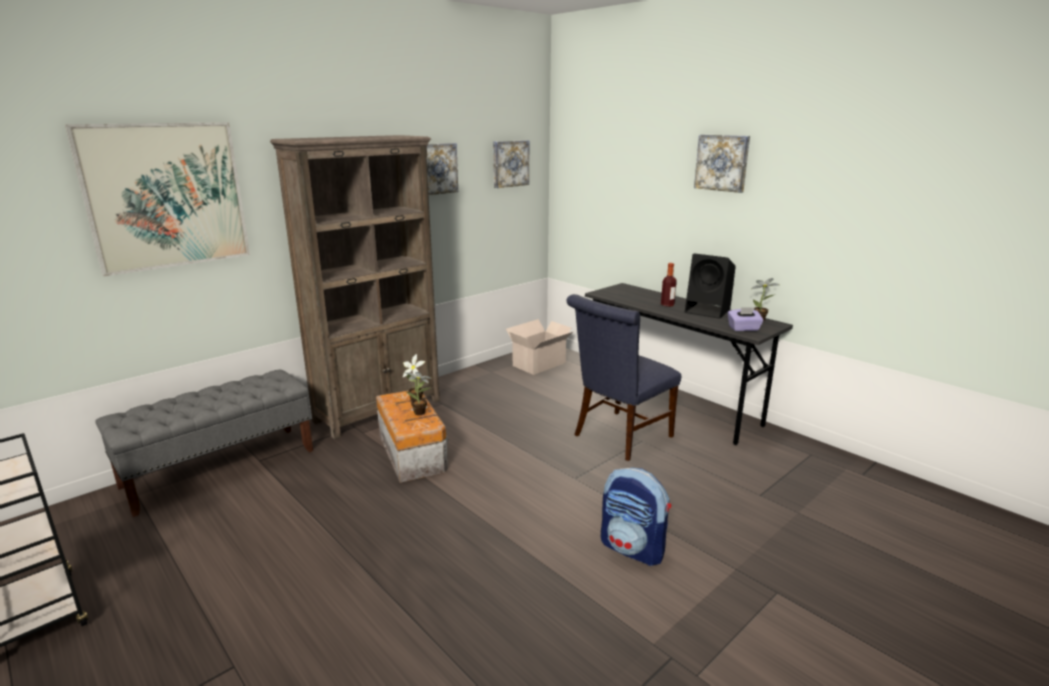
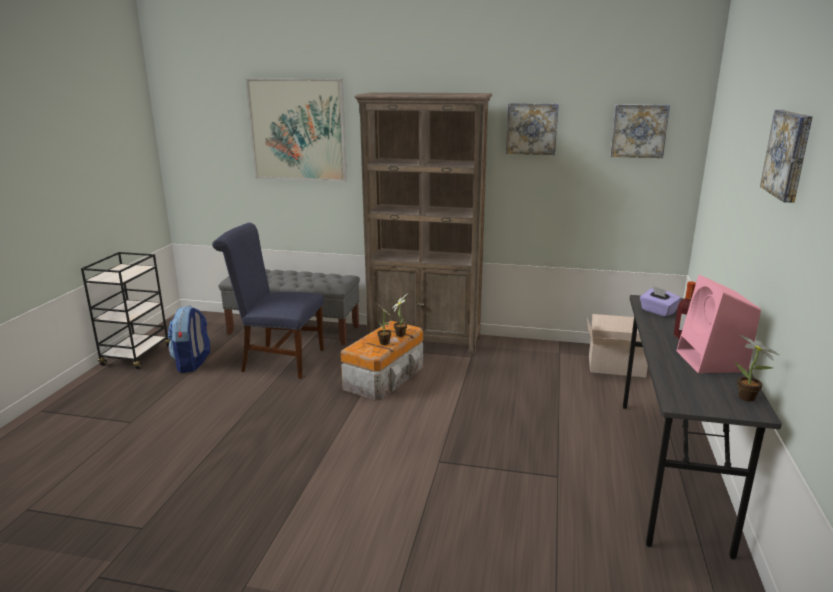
camera: 55 degrees right, 0 degrees up
blue chair [567,294,681,461] -> blue chair moved to [212,223,324,379]
backpack [601,467,671,566] -> backpack moved to [168,305,210,373]
black speaker [685,253,736,319] -> pink speaker [676,275,761,373]
purple tissue box [728,307,764,331] -> purple tissue box moved to [640,286,681,317]

